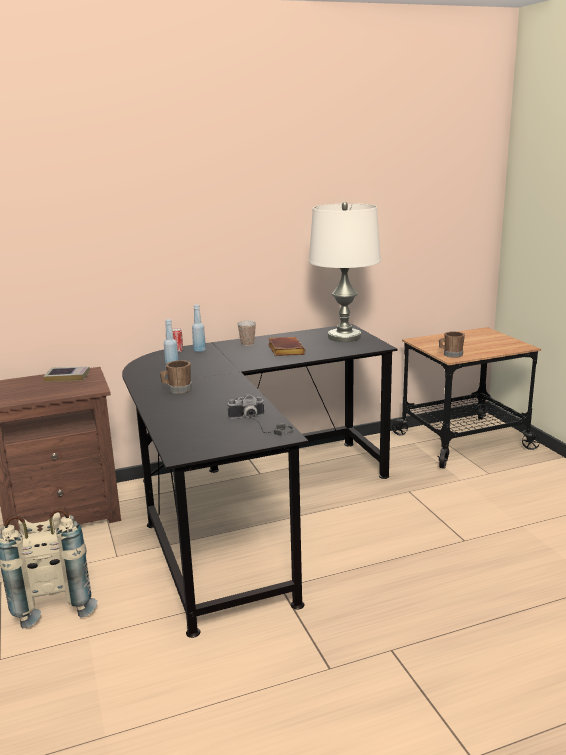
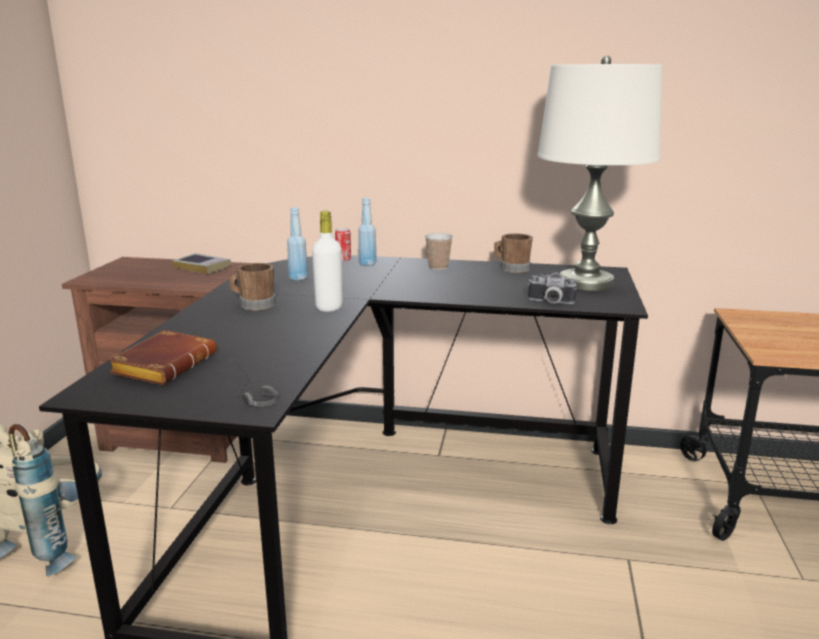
camera: 30 degrees right, 0 degrees up
camera [227,394,265,419] -> camera moved to [527,272,577,304]
brown book [268,337,306,356] -> brown book moved to [108,330,217,385]
brown mug [439,331,465,358] -> brown mug moved to [494,233,533,273]
none -> white bottle [312,211,343,312]

